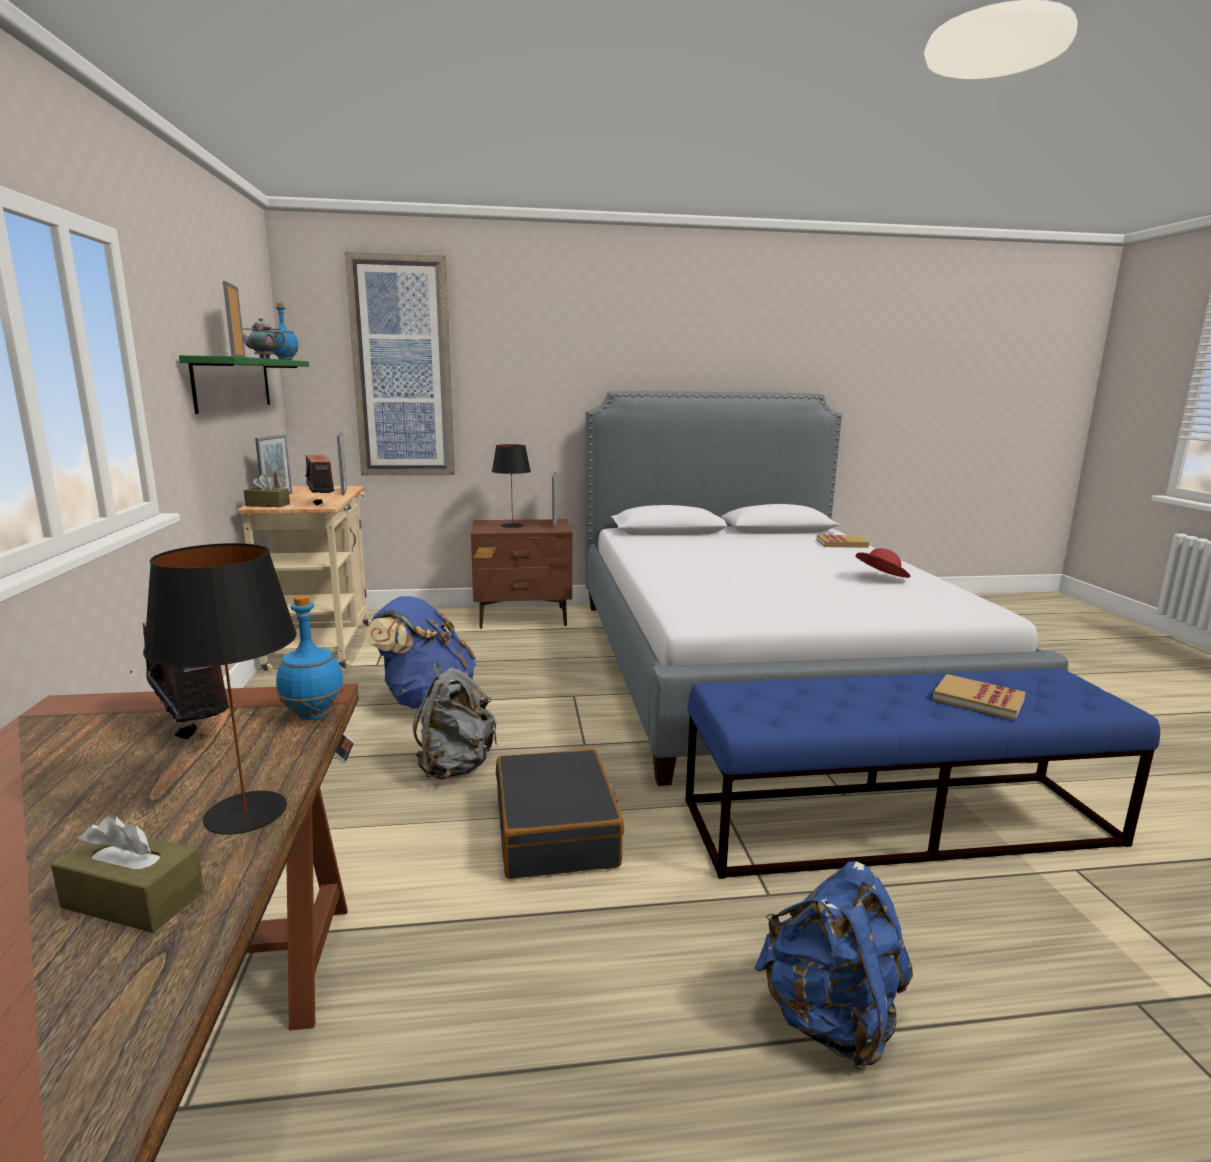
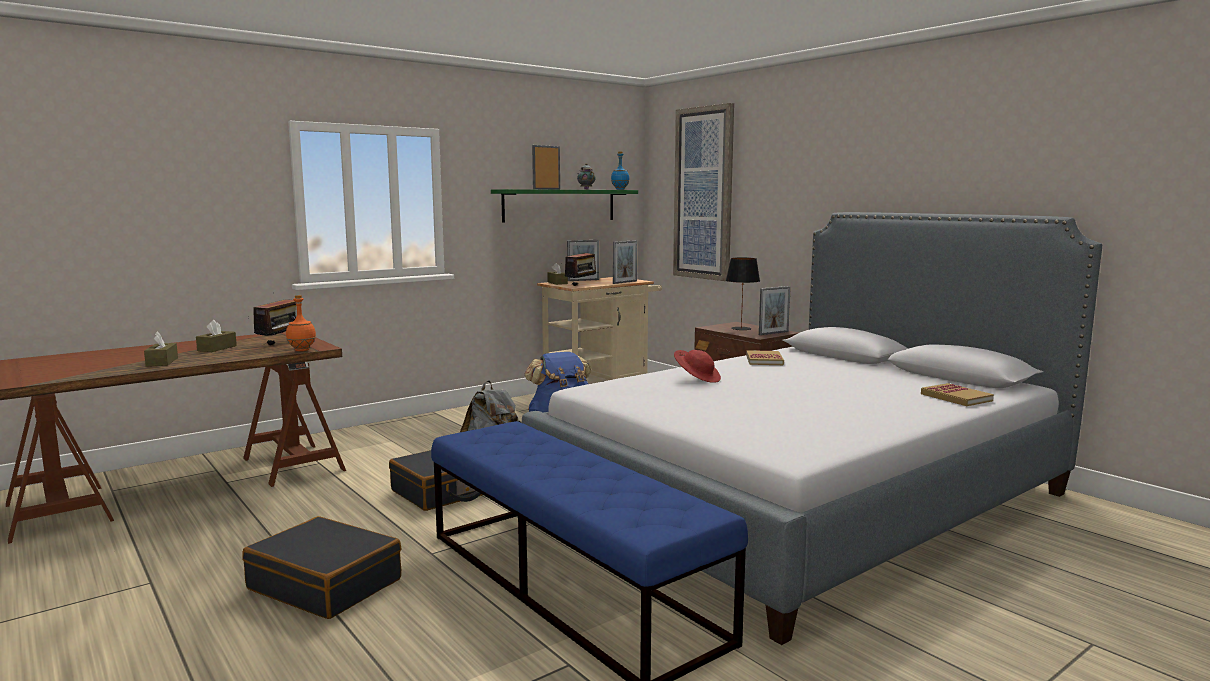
camera: 60 degrees right, 5 degrees down
black table lamp [143,543,297,835] -> none
blue bottle [276,595,344,720] -> orange bottle [286,295,316,351]
blue backpack [755,861,913,1070] -> black suitcase [242,516,402,619]
red hat [856,548,910,578] -> red hat moved to [674,350,721,383]
book [933,674,1026,720] -> book moved to [746,350,784,365]
none -> brown tissue box [196,320,237,352]

